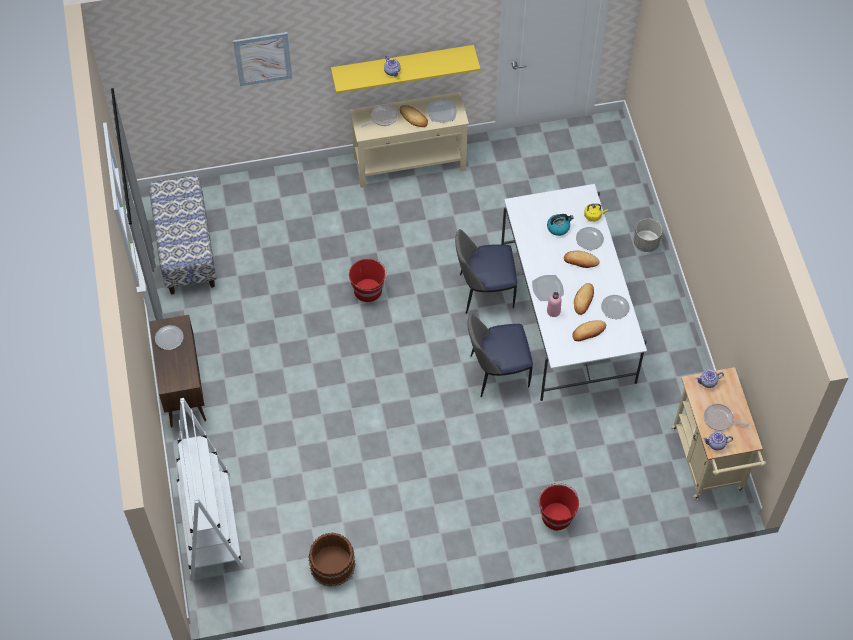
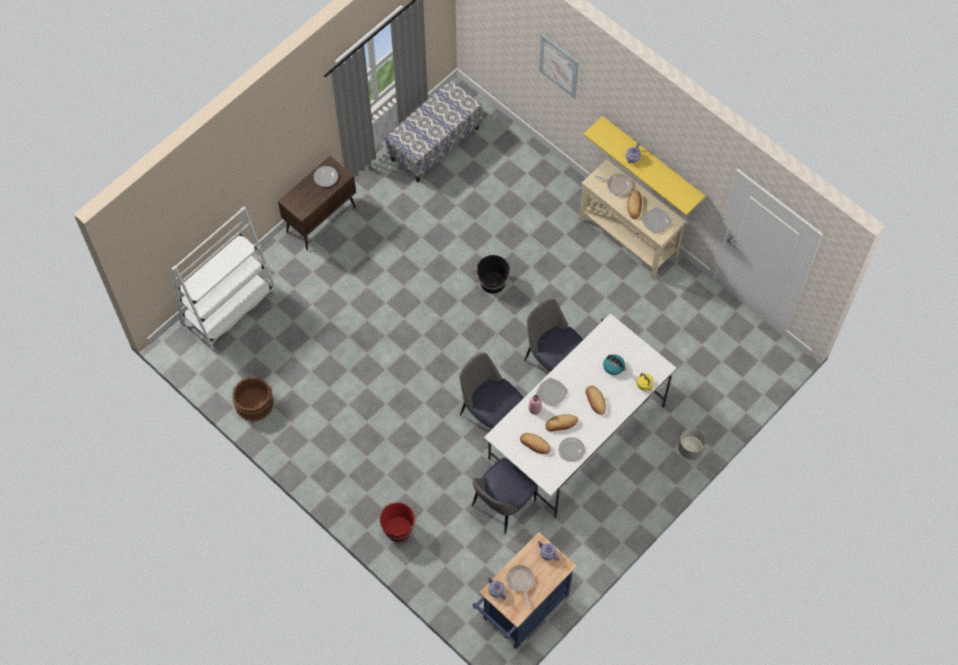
camera: 55 degrees right, 5 degrees up
red bucket [349,259,387,302] -> black bucket [476,255,510,294]
plate [576,227,604,250] -> none
beige cart [671,367,766,500] -> blue cart [473,532,577,650]
none -> chair [472,458,538,534]

